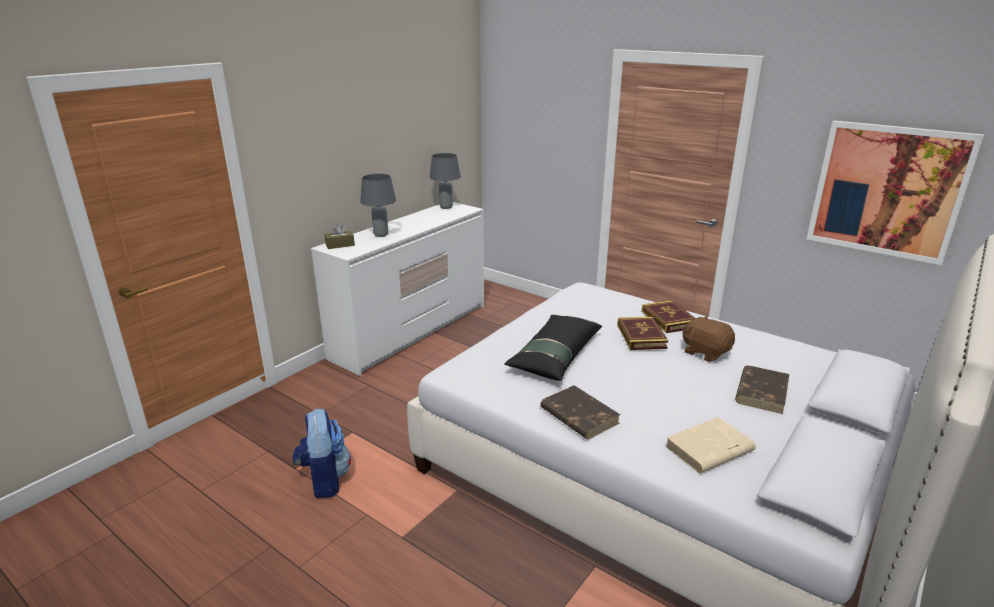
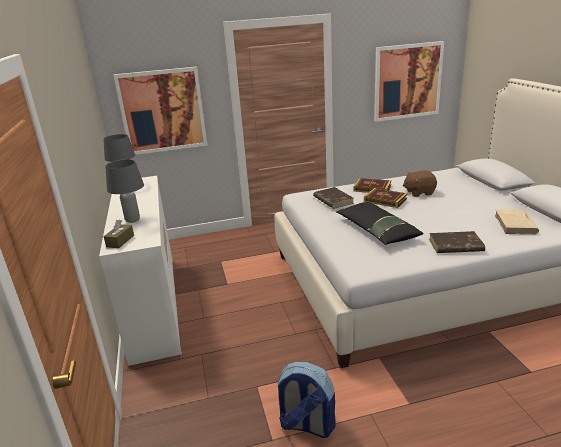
camera: 50 degrees left, 0 degrees up
brown book [735,365,789,414] -> brown book moved to [313,187,354,209]
none -> picture [114,67,208,155]

